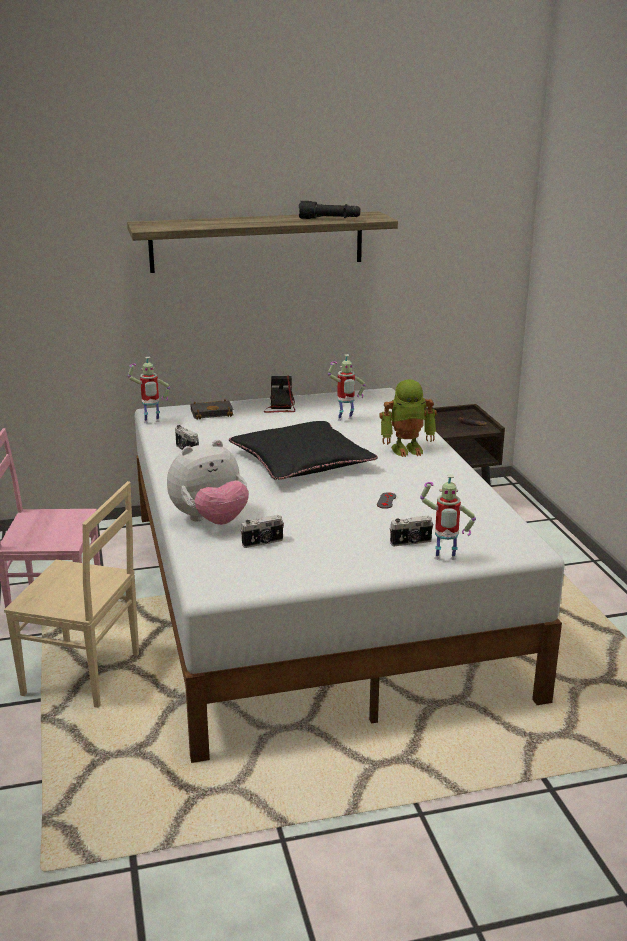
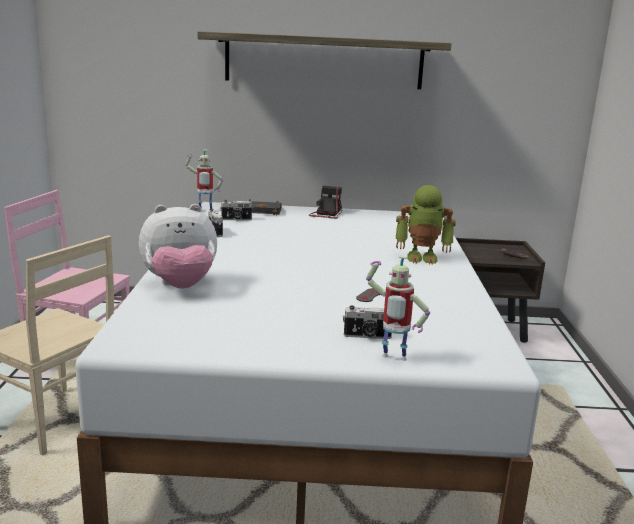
camera: 15 degrees right, 5 degrees down
black pillow [229,421,378,480] -> none
camera [240,515,284,548] -> camera moved to [220,200,253,220]
black flashlight [299,201,361,219] -> none
toy robot [328,354,366,421] -> none

